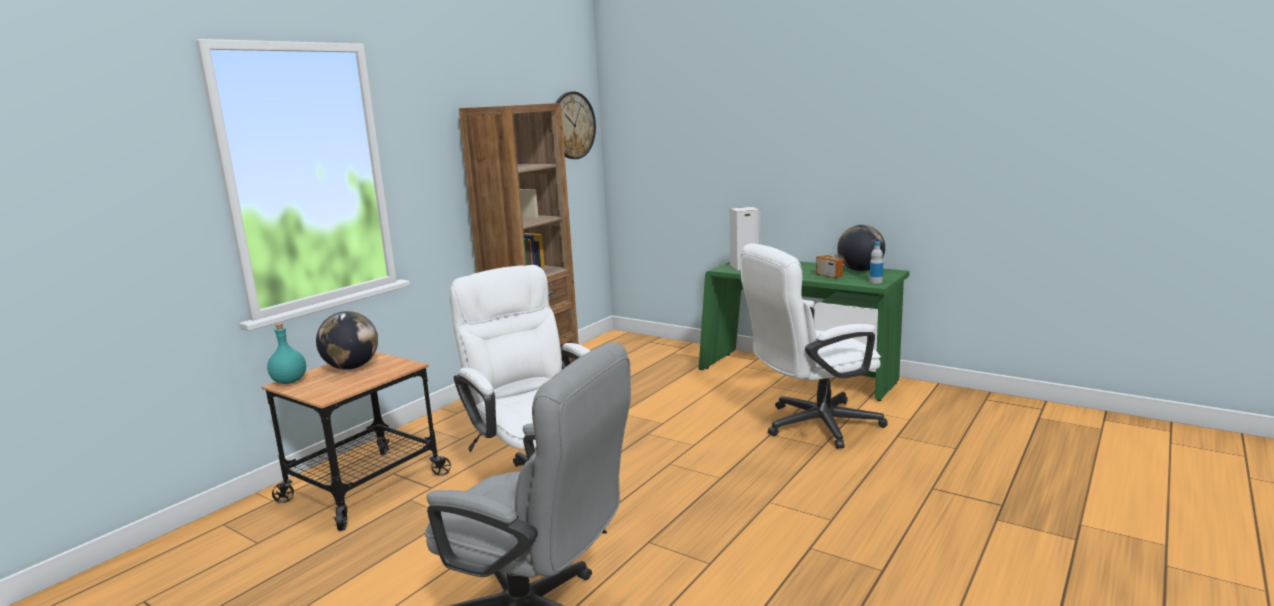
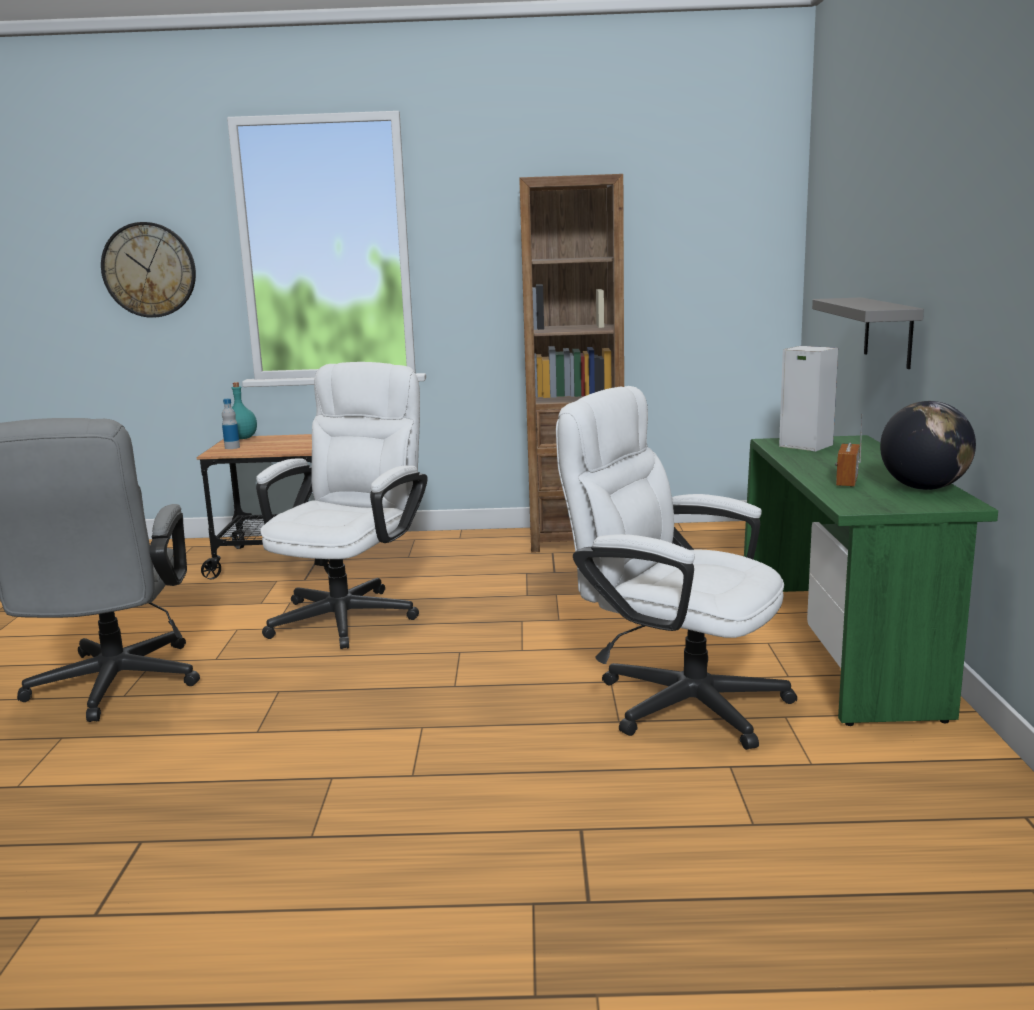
camera: 55 degrees right, 0 degrees up
globe [316,311,378,370] -> none
wall clock [556,92,596,159] -> wall clock moved to [101,222,196,318]
bottle [870,241,883,284] -> bottle moved to [222,399,240,449]
none -> grey shelf [812,297,924,369]

